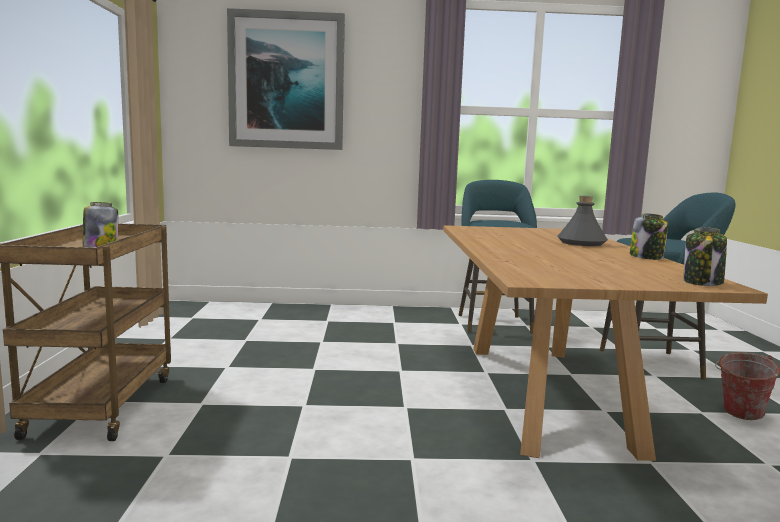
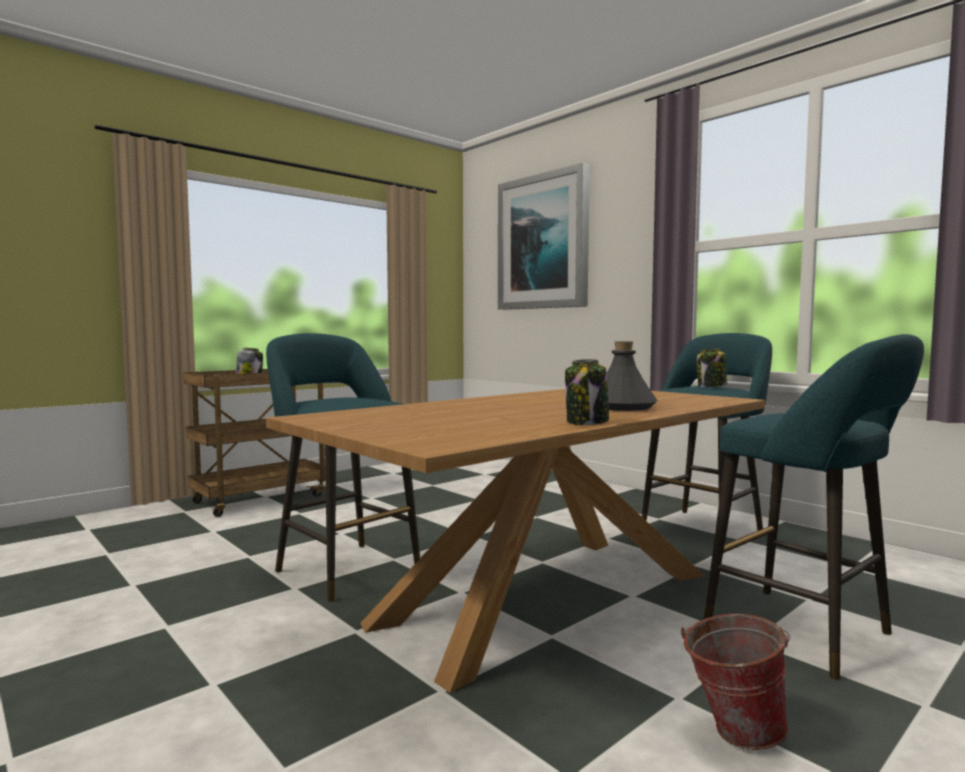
camera: 50 degrees right, 5 degrees down
jar [683,228,727,286] -> jar moved to [697,349,727,387]
none -> turquoise stool [266,333,420,602]

